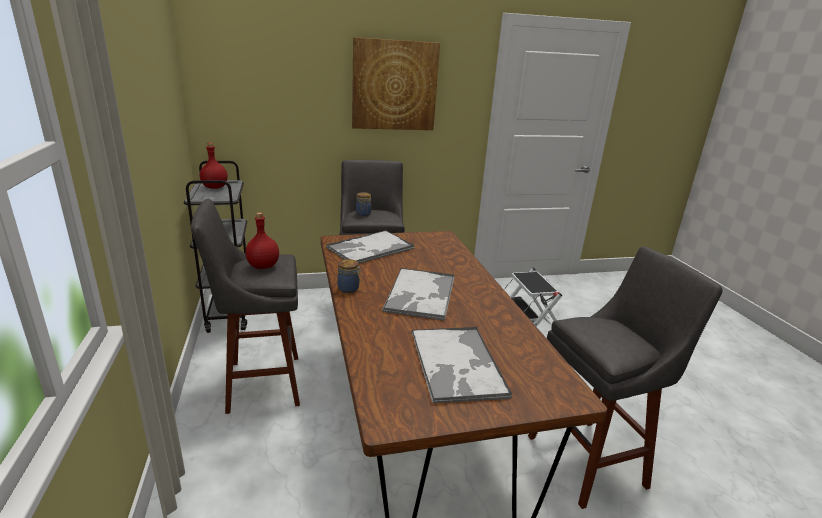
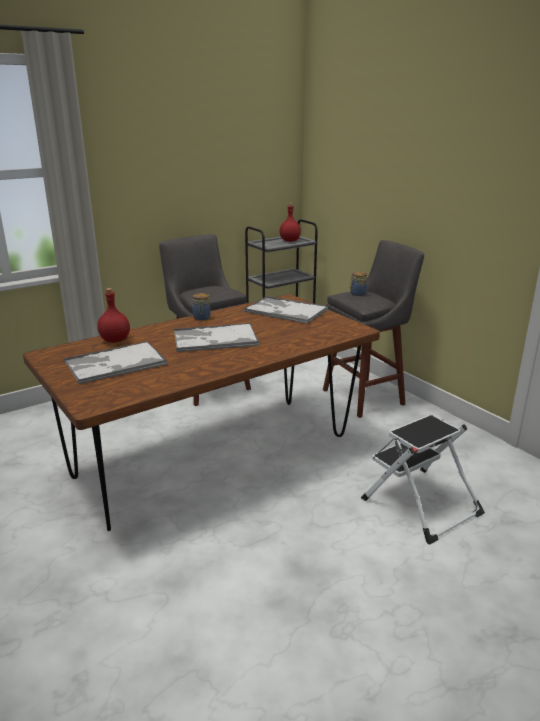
camera: 70 degrees right, 0 degrees up
red bottle [245,212,279,269] -> red bottle moved to [97,288,130,343]
picture [352,37,440,130] -> none
grey stool [528,247,723,509] -> none

